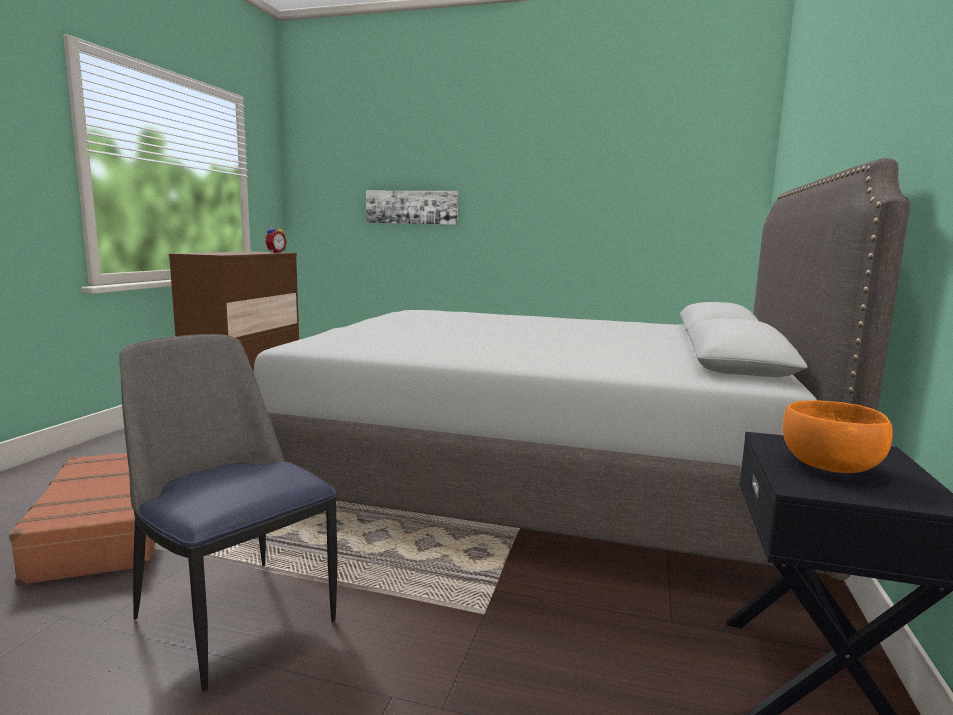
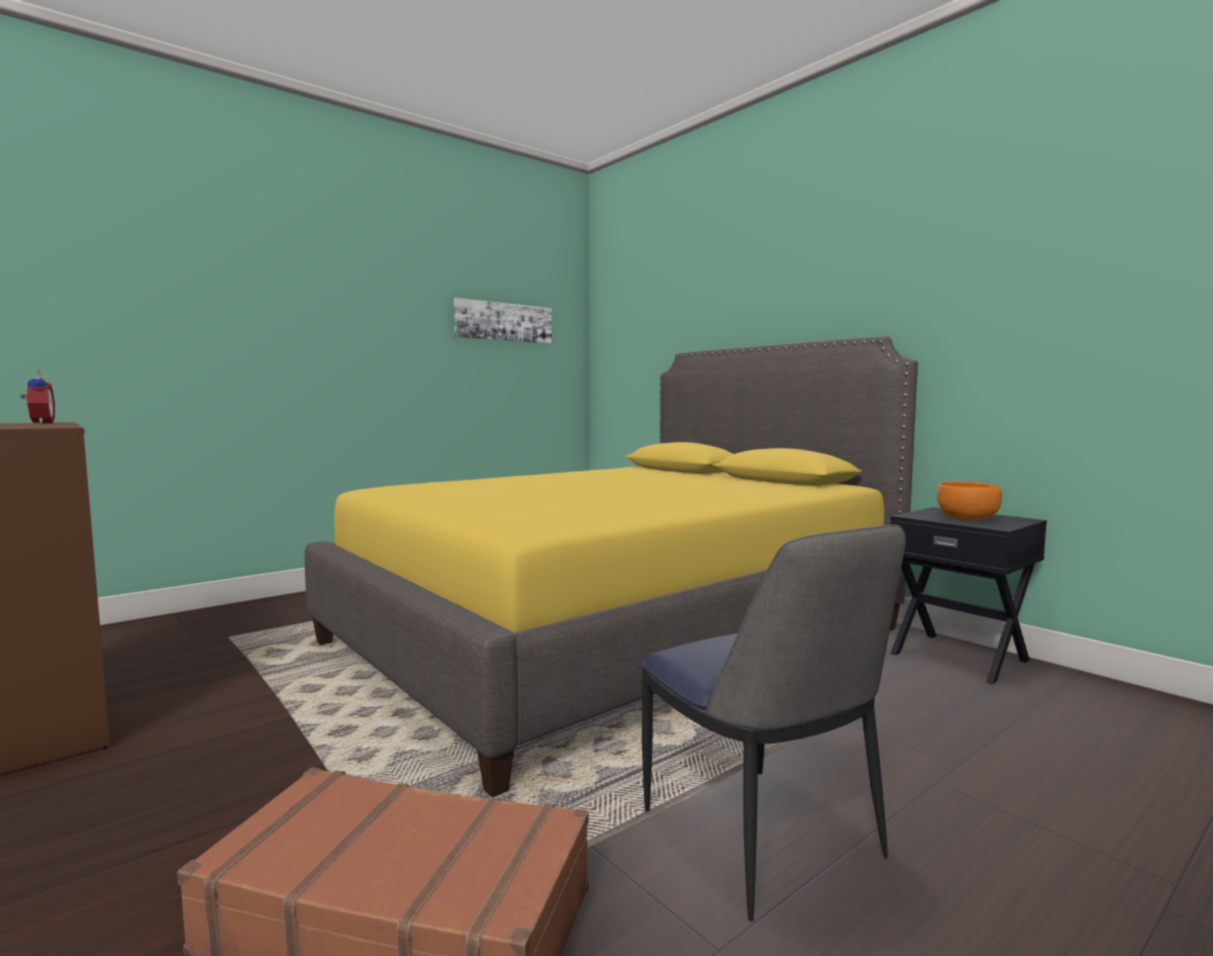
camera: 55 degrees left, 5 degrees down
chair [119,334,337,691] -> chair turned 105 degrees counterclockwise [642,524,906,921]
grey bed [254,158,910,600] -> yellow bed [305,336,918,797]
picture [366,191,458,225] -> picture moved to [454,298,552,344]

